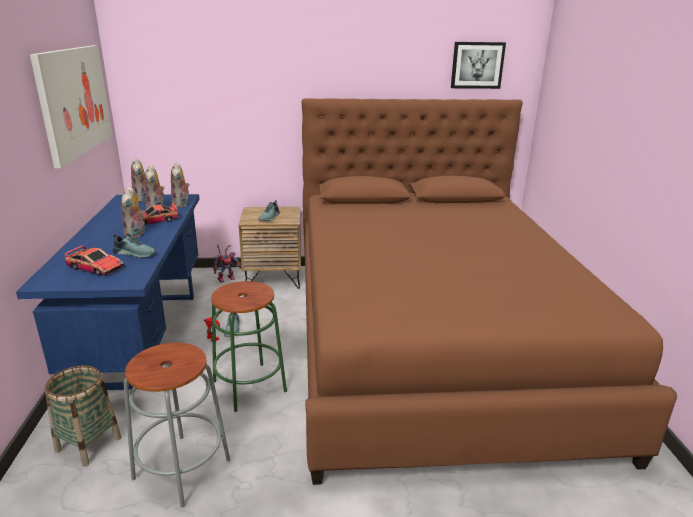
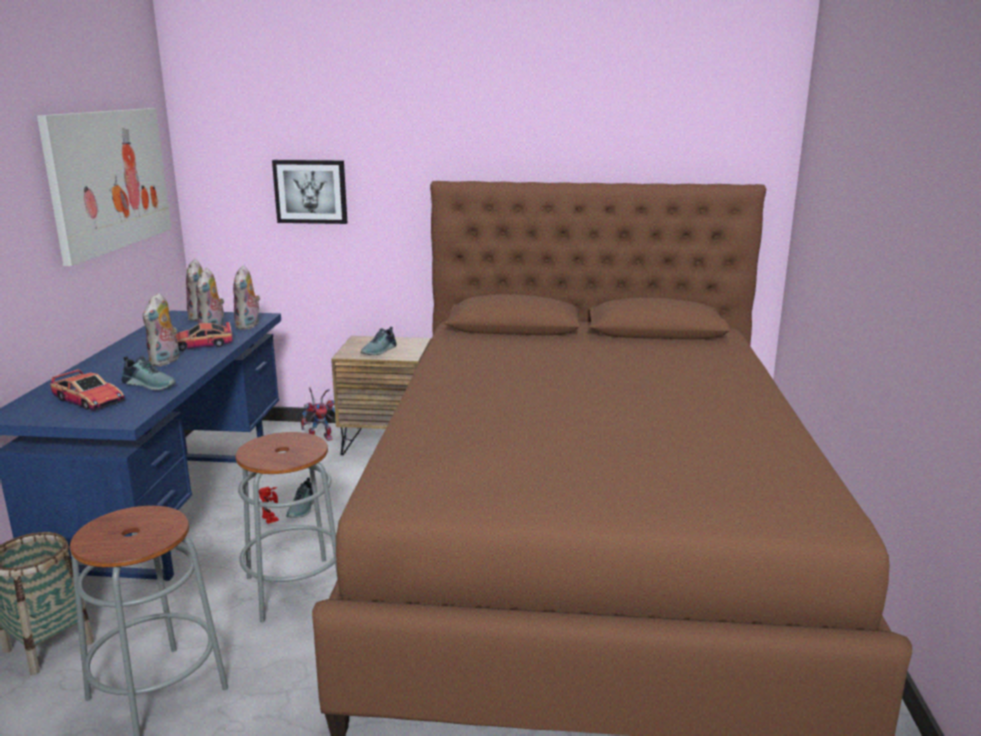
camera: 10 degrees right, 5 degrees down
green stool [211,281,287,412] -> grey stool [236,432,338,622]
picture [451,42,506,89] -> picture moved to [272,160,347,224]

